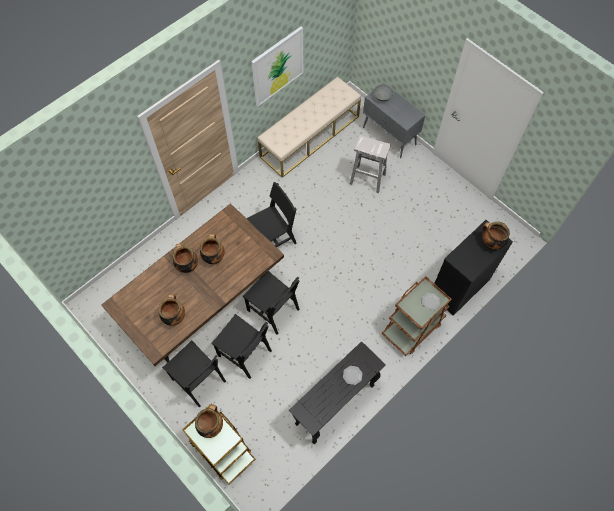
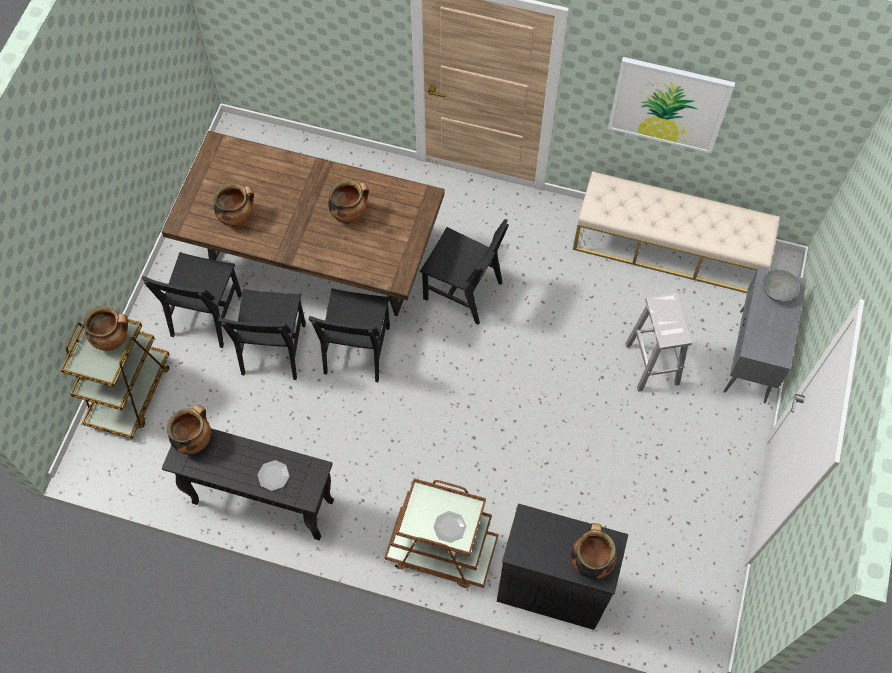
camera: 60 degrees right, 0 degrees up
cooking pot [173,243,198,273] -> cooking pot moved to [167,404,211,454]

